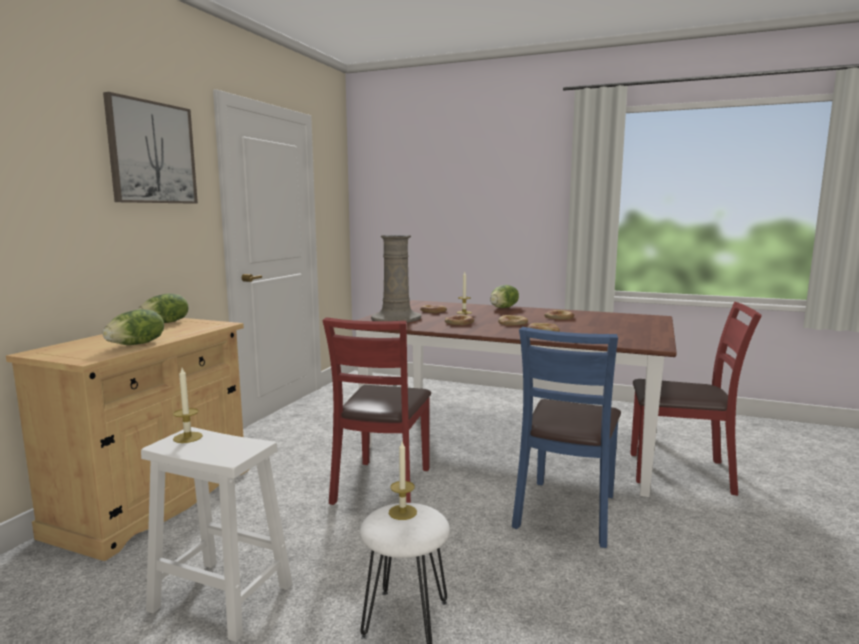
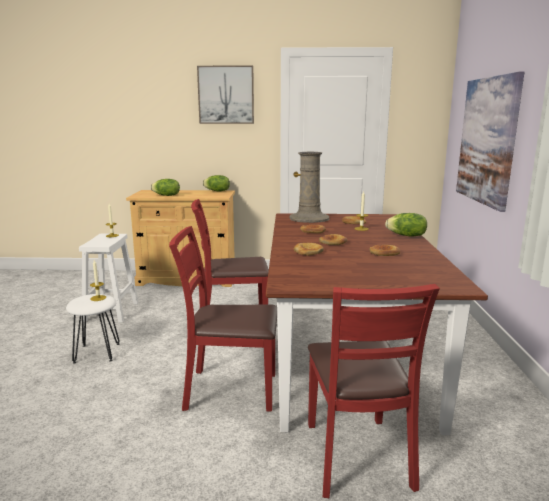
camera: 70 degrees right, 5 degrees up
blue chair [512,327,621,548] -> red chair [169,226,277,412]
none -> picture [456,71,524,212]

